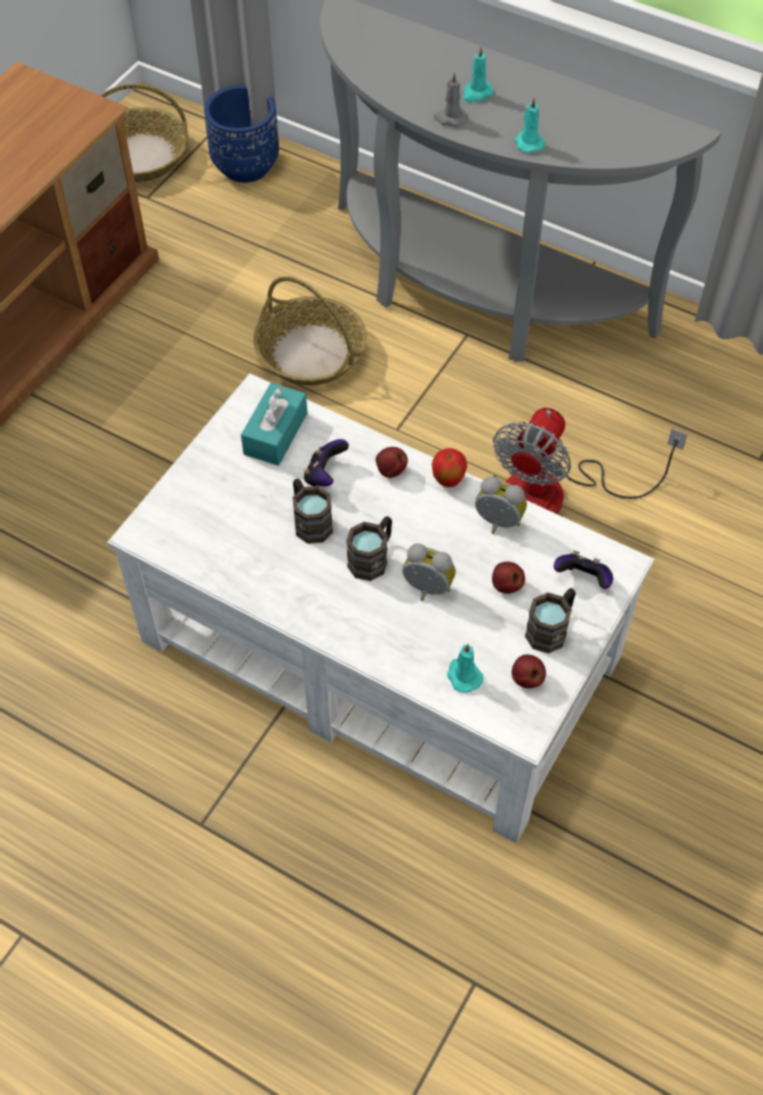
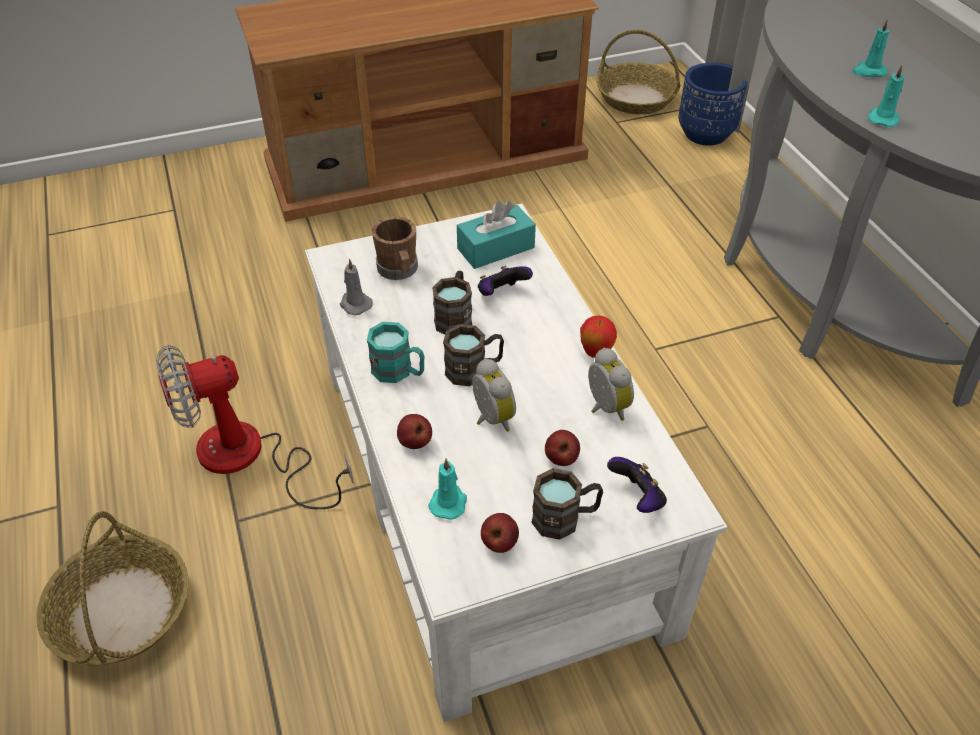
camera: 40 degrees right, 10 degrees down
basket [253,276,367,386] -> basket moved to [36,511,188,666]
apple [376,447,408,478] -> apple moved to [397,414,432,449]
grey candle [434,72,468,127] -> grey candle moved to [340,258,373,315]
fan [493,408,688,514] -> fan moved to [156,345,354,509]
none -> turquoise mug [367,322,425,383]
none -> brown mug [372,216,418,280]

